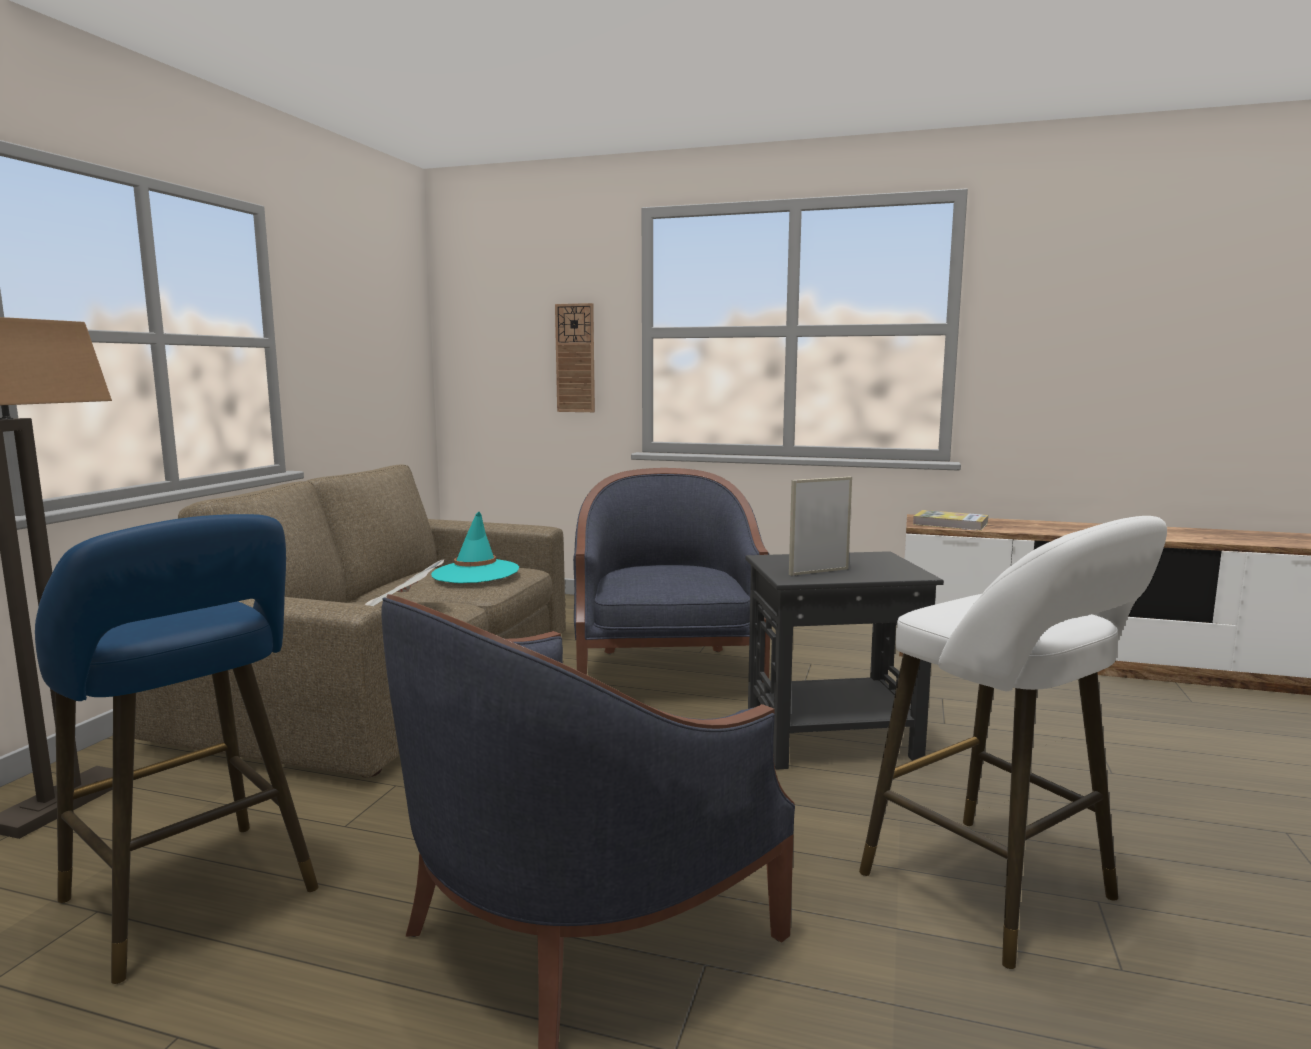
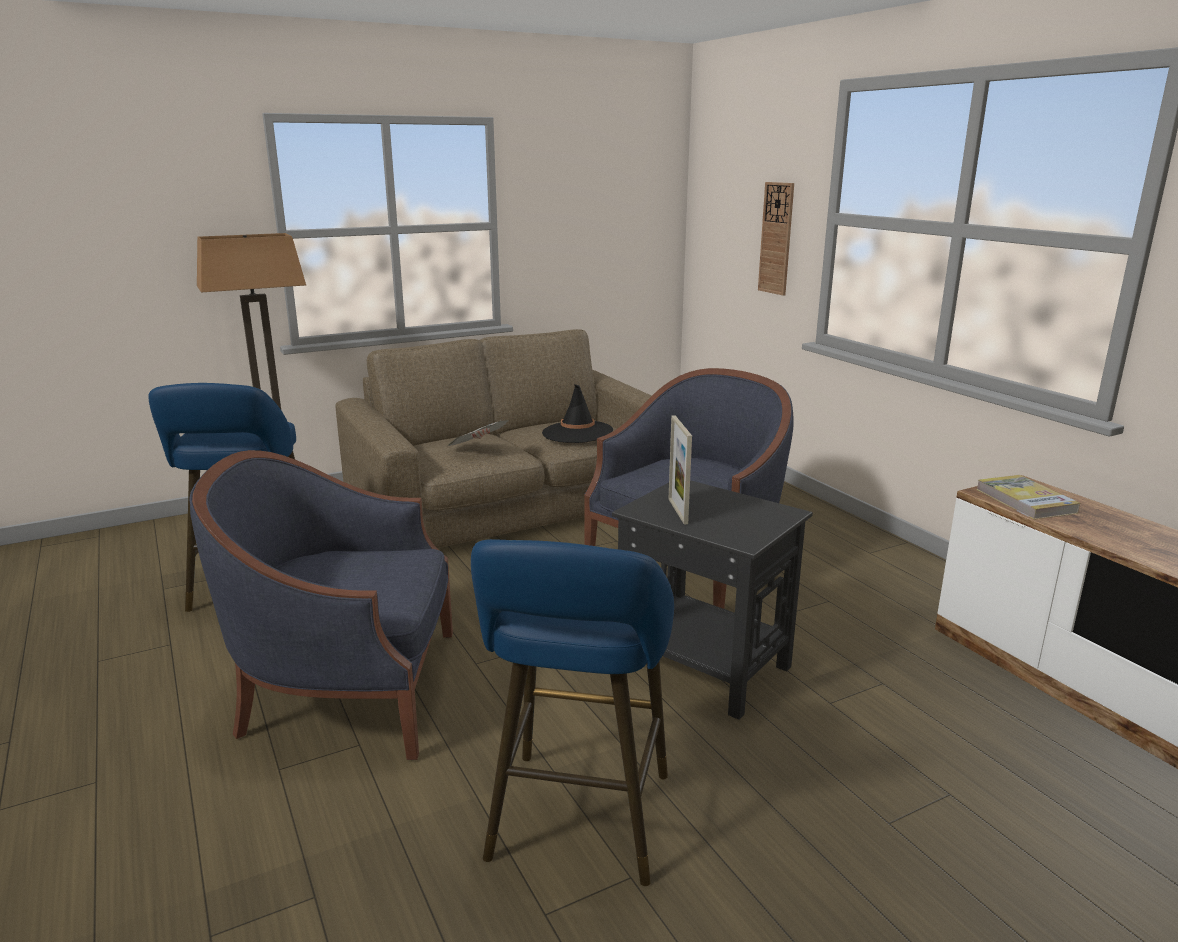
camera: 45 degrees right, 10 degrees up
turquoise hat [431,512,519,583] -> black hat [542,384,613,443]
picture frame [789,477,852,576] -> picture frame turned 120 degrees counterclockwise [669,415,692,524]
white stool [859,516,1167,969] -> blue stool [471,539,674,886]

